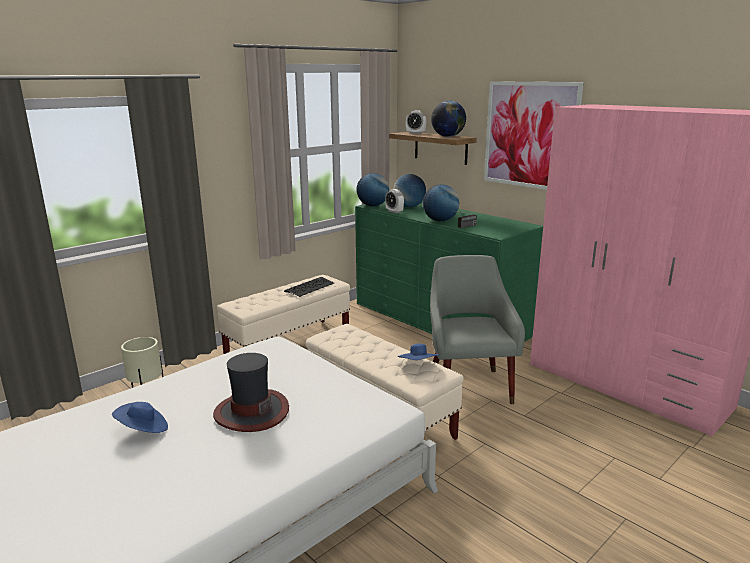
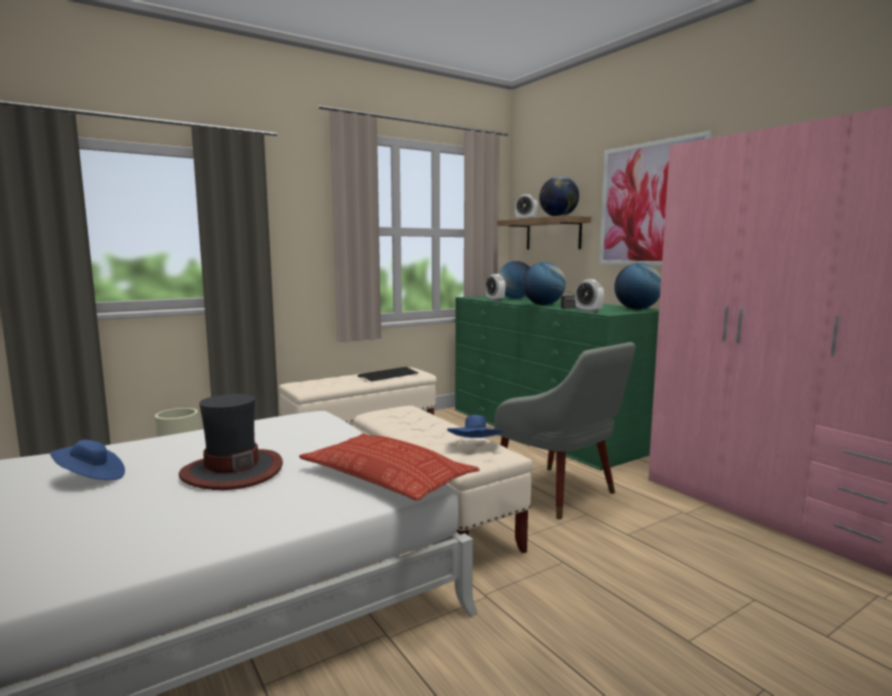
camera: 10 degrees right, 10 degrees down
globe [356,173,389,206] -> globe moved to [614,263,661,309]
grey armchair [430,255,525,404] -> grey armchair turned 135 degrees clockwise [494,342,635,519]
none -> pillow [299,434,480,501]
none -> alarm clock [575,279,604,312]

